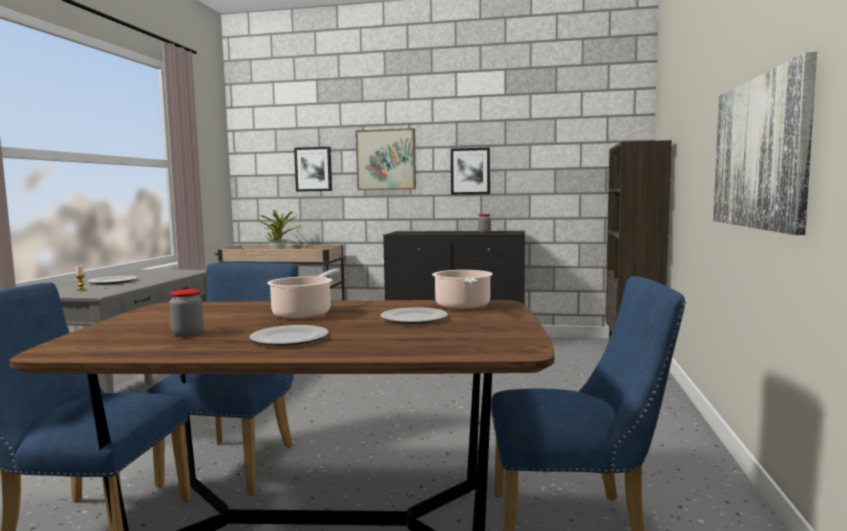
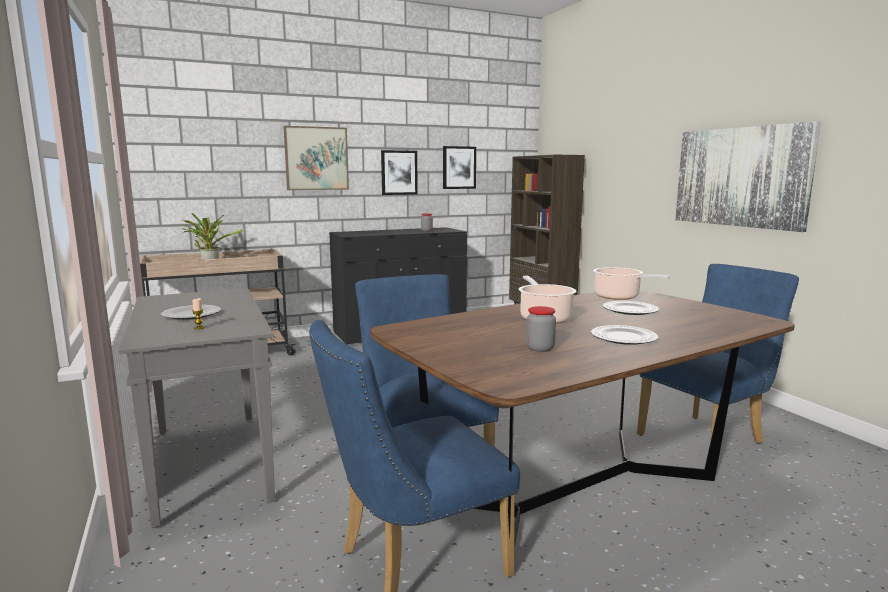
camera: 35 degrees left, 5 degrees up
picture [294,147,332,192] -> picture moved to [443,146,476,189]

